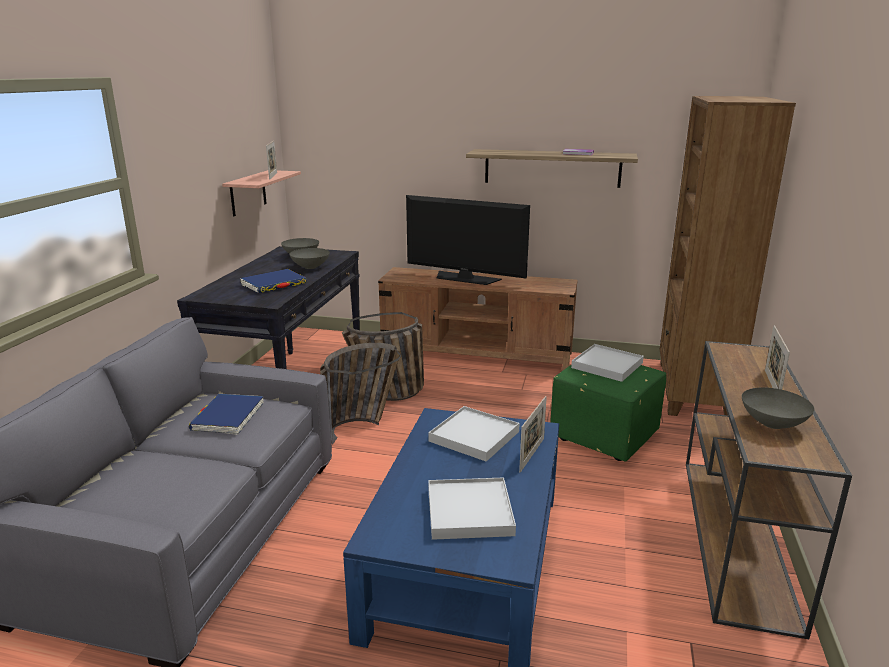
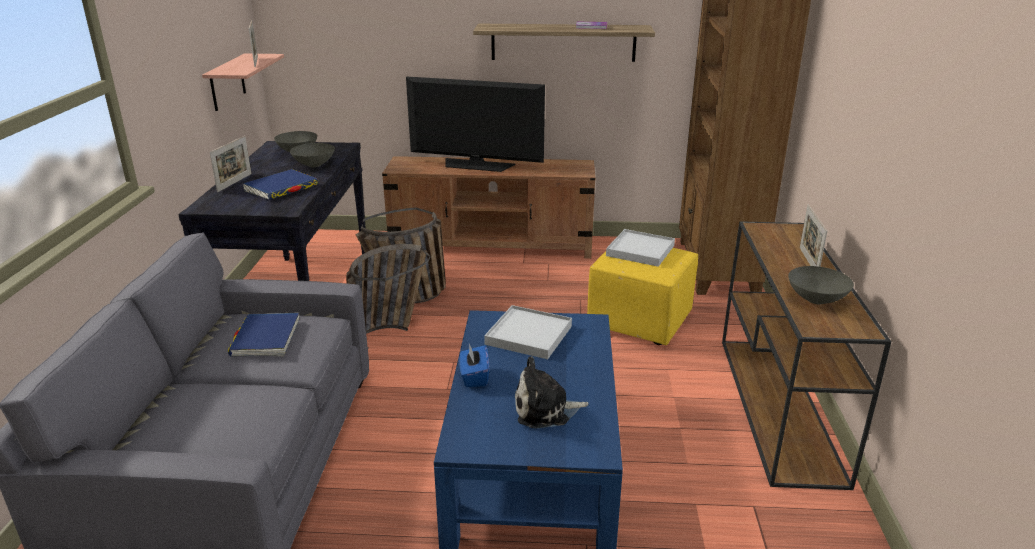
camera: 10 degrees left, 5 degrees up
white tray [428,477,516,540] -> plush toy [515,356,589,428]
picture frame [519,396,547,473] -> picture frame moved to [210,136,251,192]
green ottoman [550,365,666,462] -> yellow ottoman [587,248,698,345]
none -> blue tissue box [459,343,489,387]

